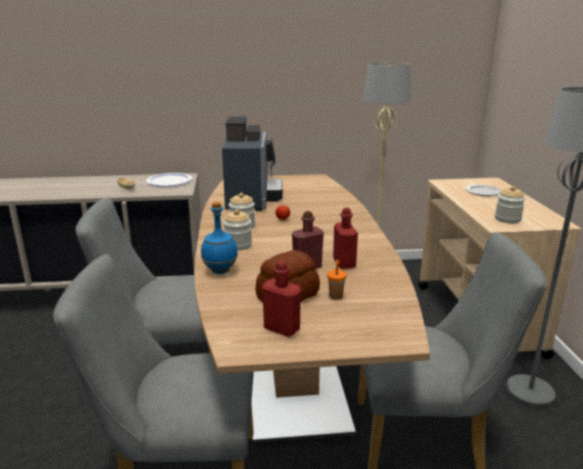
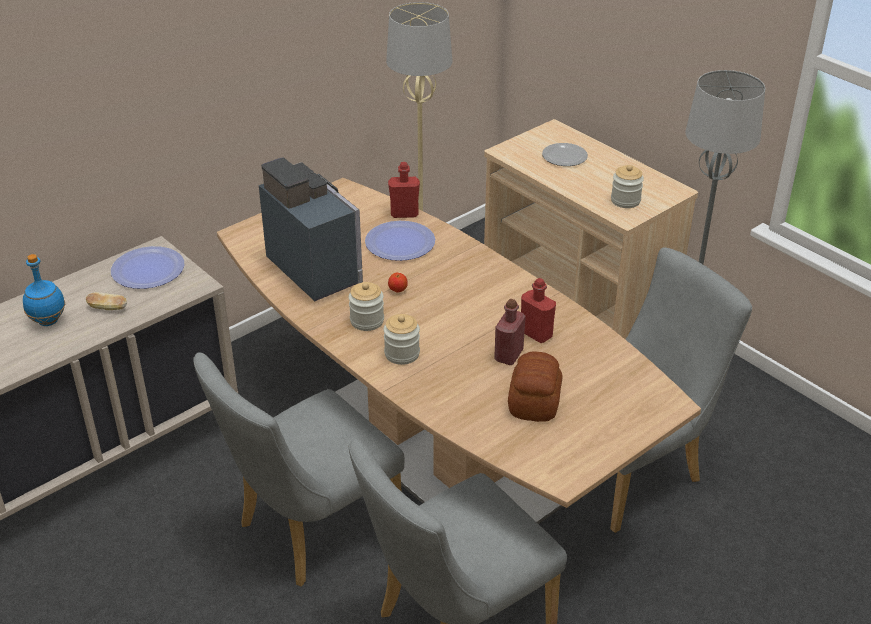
camera: 35 degrees left, 15 degrees up
blue bottle [201,202,238,274] -> blue bottle moved to [23,254,65,326]
red bottle [262,261,301,337] -> red bottle moved to [388,162,420,218]
orange cup [327,260,347,300] -> none
none -> plate [365,221,435,261]

